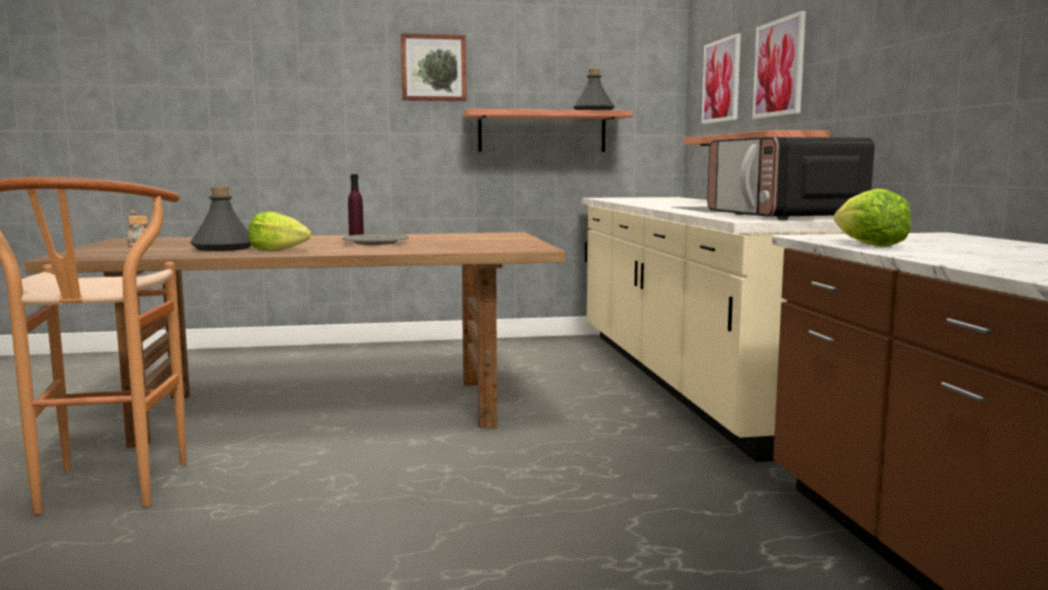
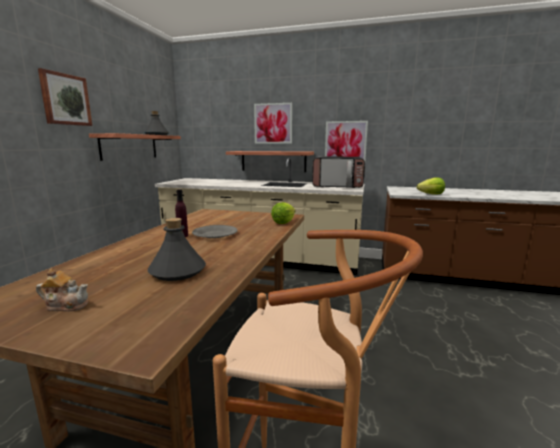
camera: 65 degrees left, 5 degrees up
lettuce [248,211,311,251] -> lettuce moved to [271,202,296,224]
picture [702,33,741,124] -> picture moved to [325,121,368,161]

